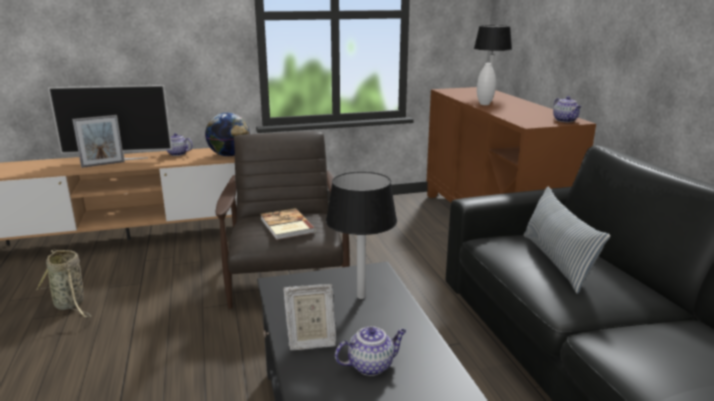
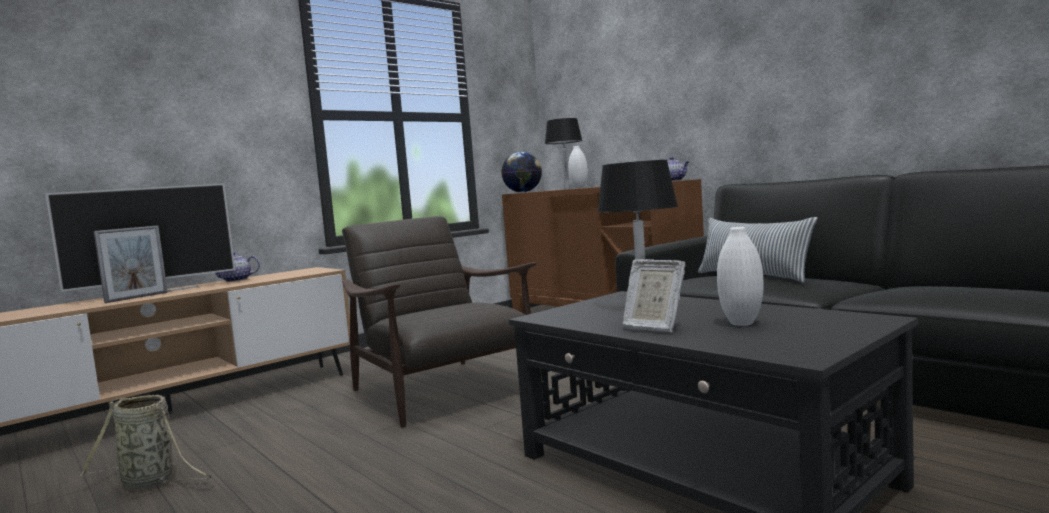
camera: 25 degrees left, 15 degrees down
globe [205,113,250,156] -> globe moved to [501,152,542,193]
book [260,208,316,240] -> none
picture frame [283,284,336,351] -> picture frame turned 75 degrees clockwise [622,259,685,332]
teapot [335,326,406,376] -> white vase [717,227,764,326]

